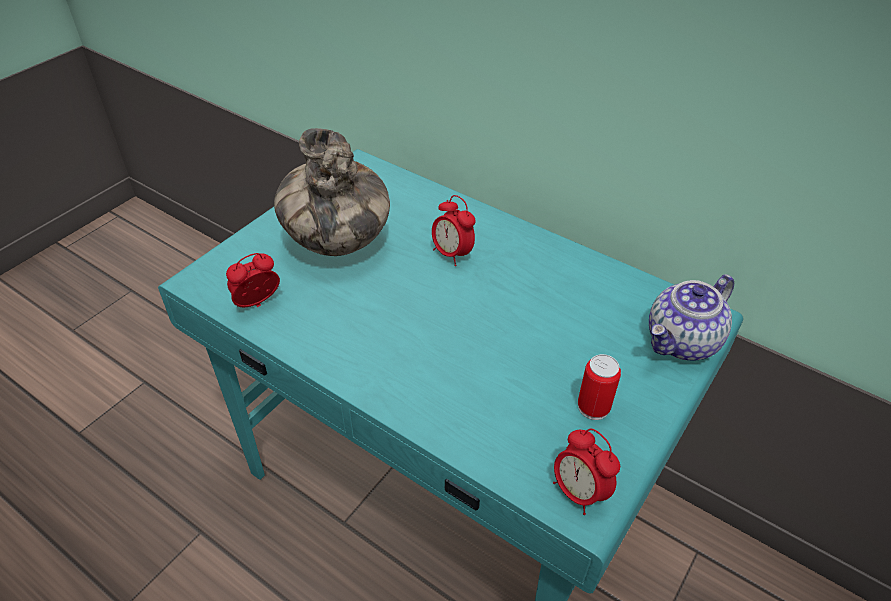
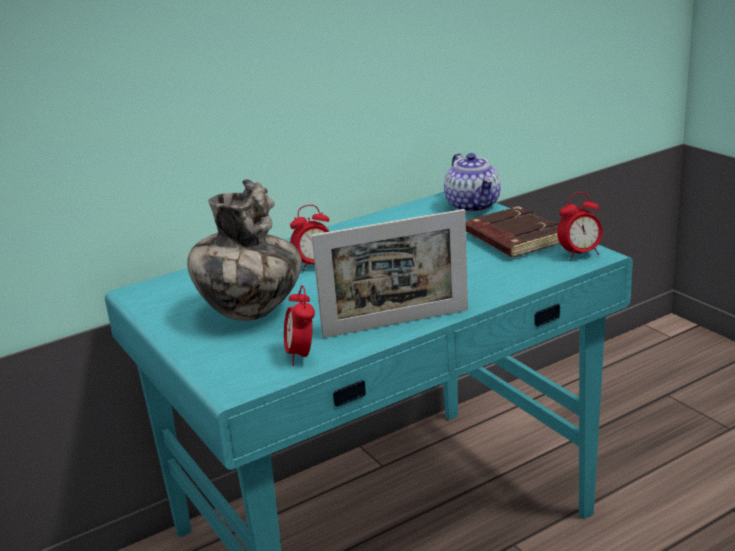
camera: 65 degrees left, 20 degrees down
can [578,354,621,420] -> brown book [466,206,560,258]
none -> picture frame [312,209,468,338]

